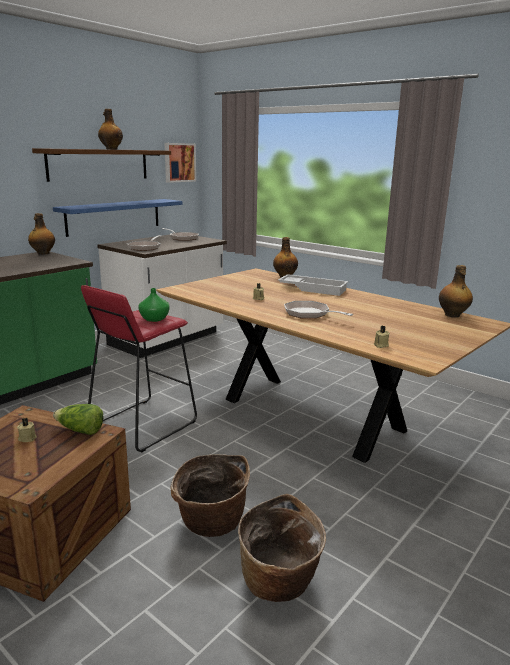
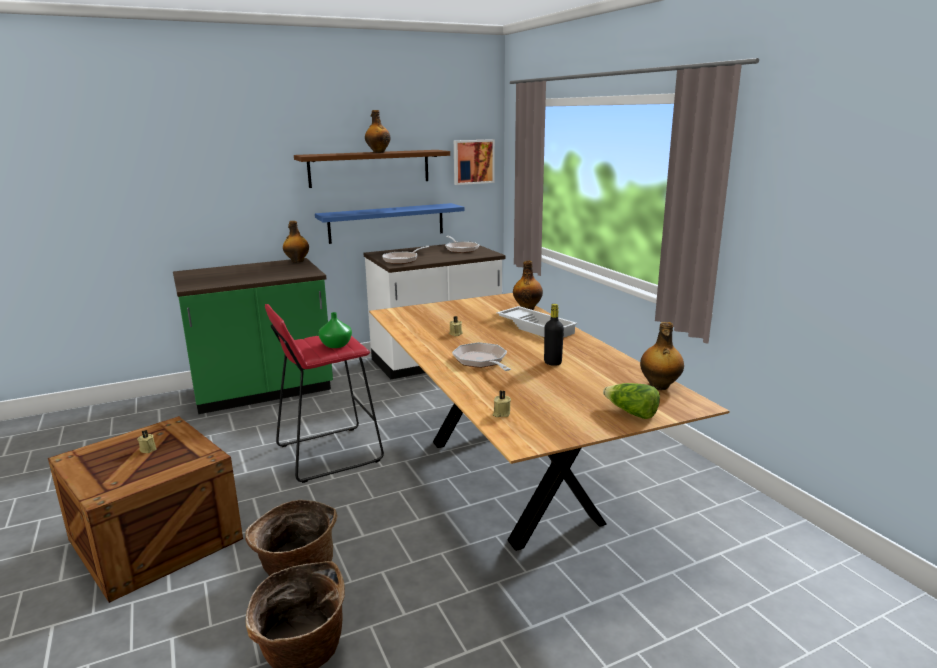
camera: 25 degrees right, 0 degrees up
lettuce [53,404,104,435] -> lettuce moved to [603,383,660,419]
none -> black bottle [544,304,564,366]

